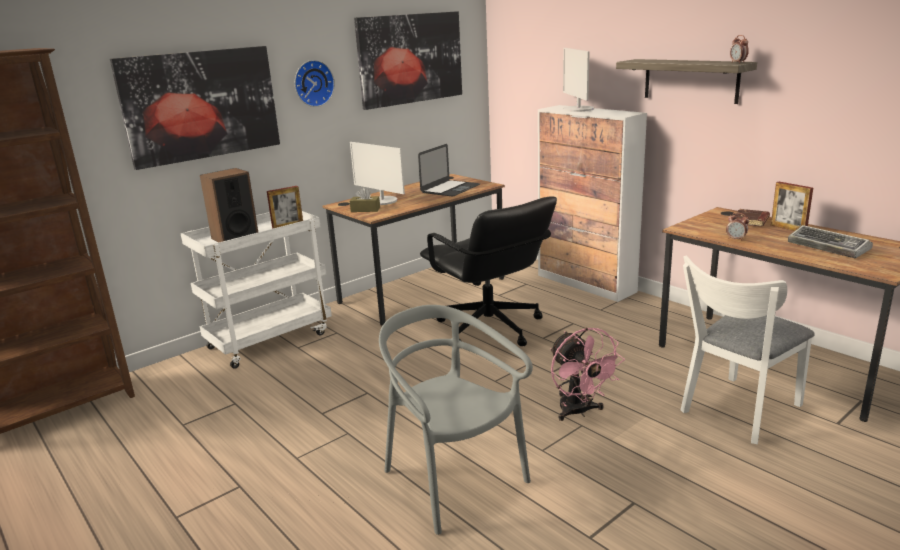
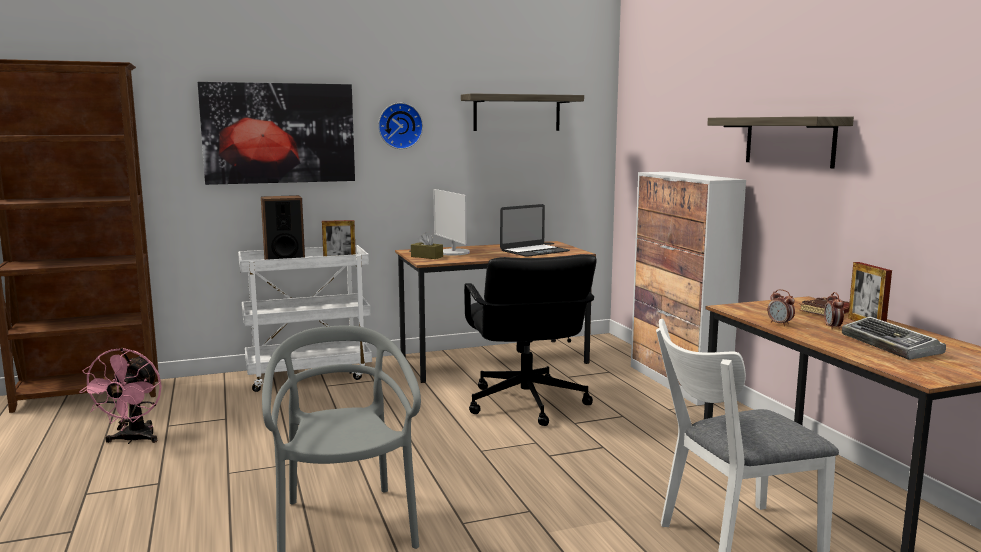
camera: 20 degrees right, 10 degrees down
picture [354,11,462,110] -> shelf [461,93,584,131]
pink fan [550,328,625,421] -> pink fan moved to [79,348,162,444]
monitor [563,48,594,112] -> none
alarm clock [730,35,749,63] -> alarm clock moved to [824,292,844,330]

